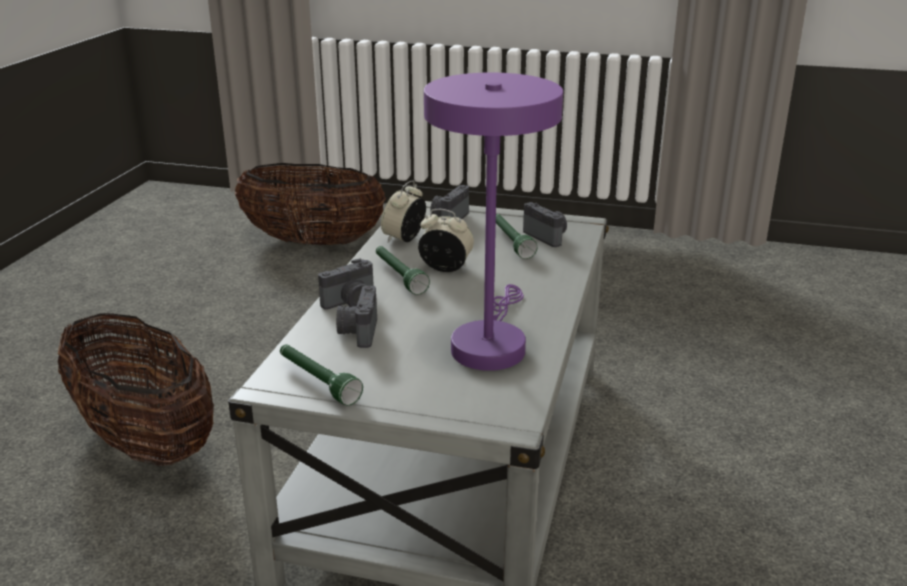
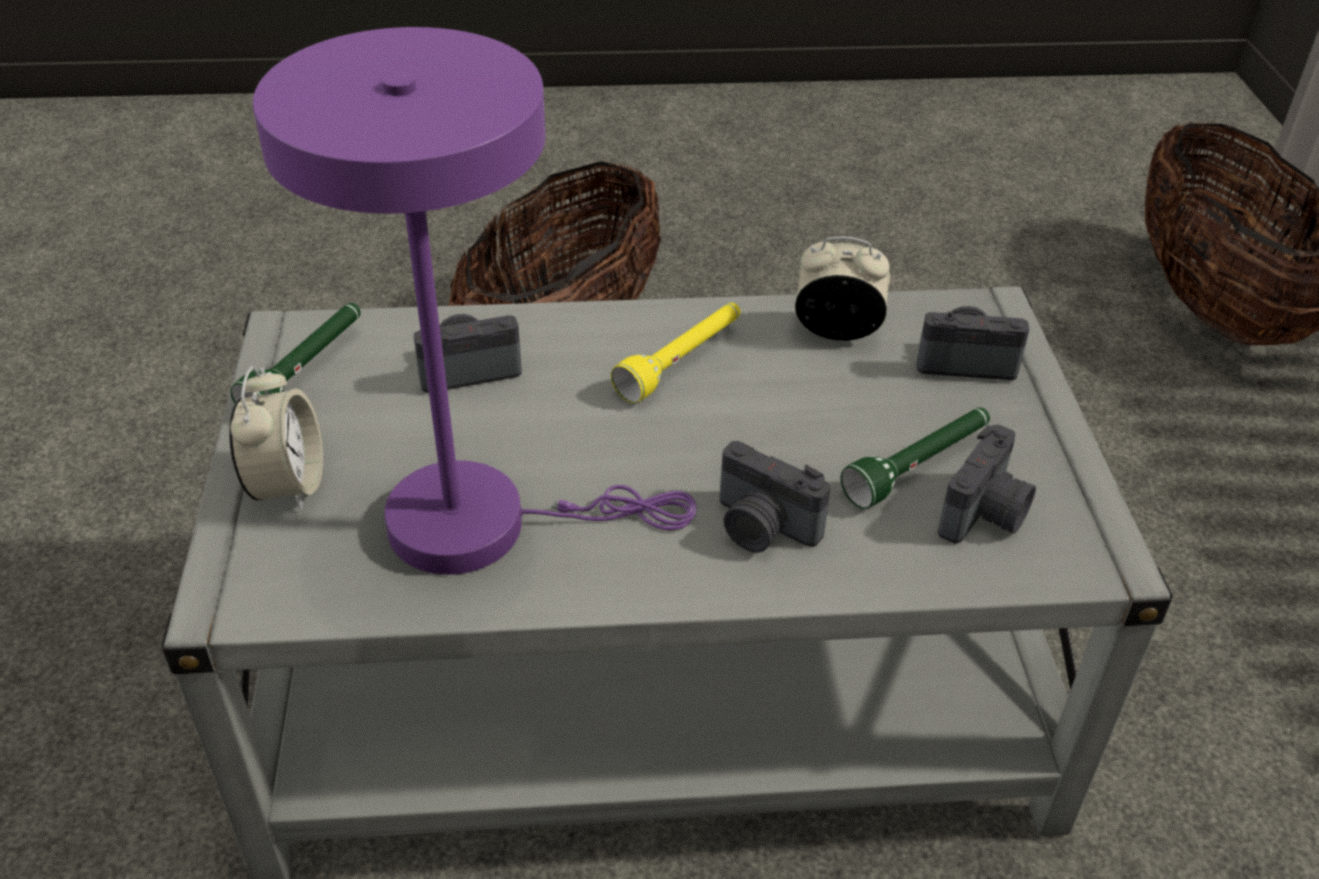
camera: 70 degrees right, 15 degrees up
camera [318,258,374,309] -> camera moved to [720,441,831,553]
green flashlight [376,246,430,295] -> yellow flashlight [611,303,740,403]
alarm clock [418,209,474,272] -> alarm clock moved to [229,366,323,511]

